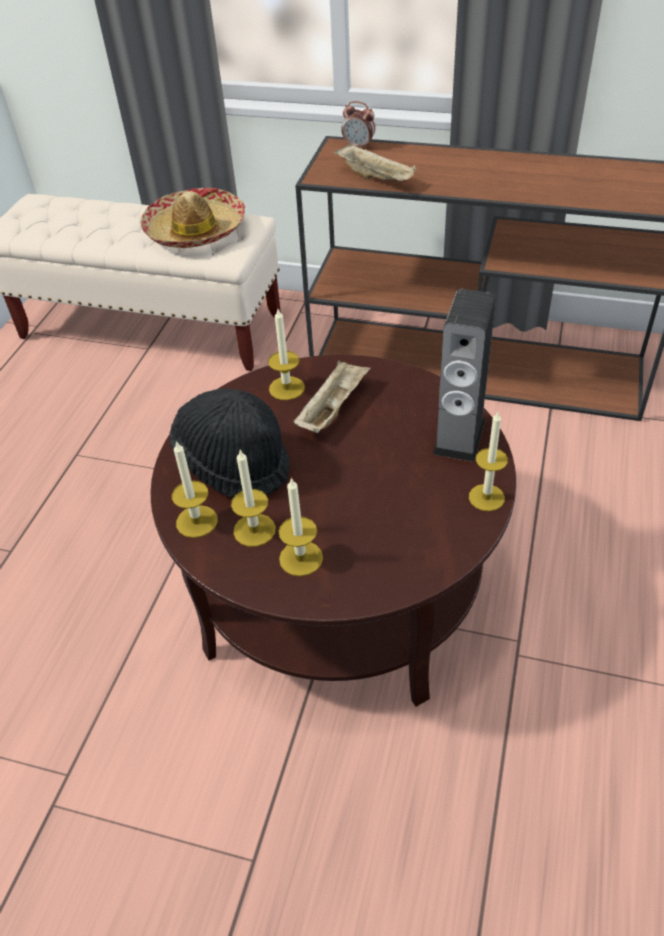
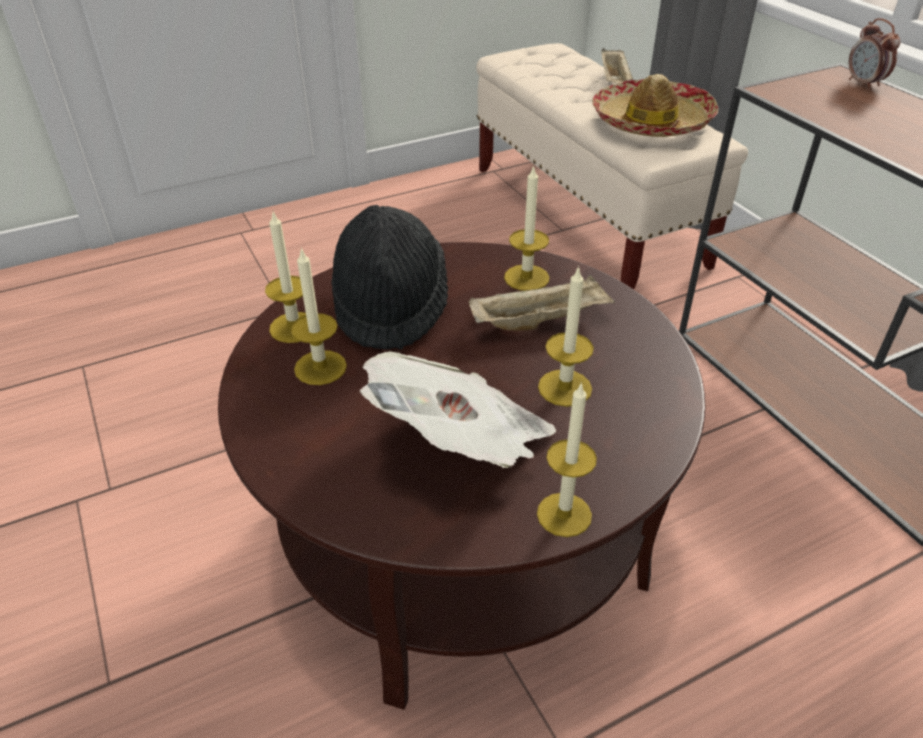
camera: 45 degrees right, 5 degrees down
candle [278,477,323,576] -> candle moved to [538,266,594,407]
beige tray [335,144,416,181] -> beige tray moved to [601,48,633,83]
speaker [433,289,496,462] -> none
none -> newspaper [360,351,556,468]

